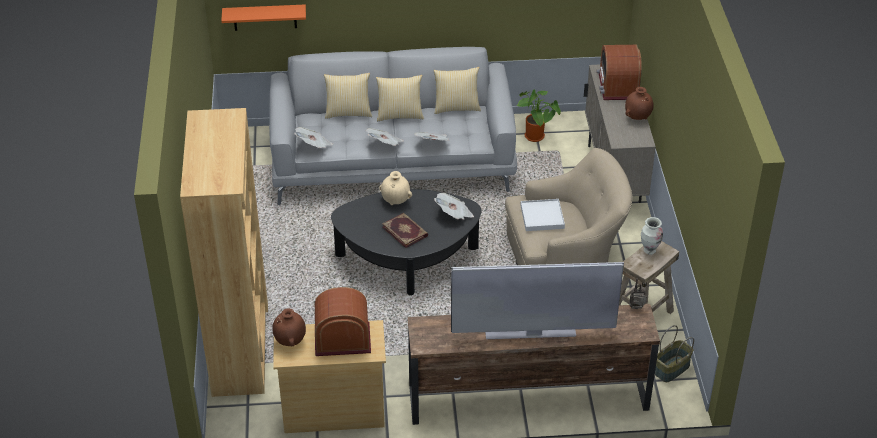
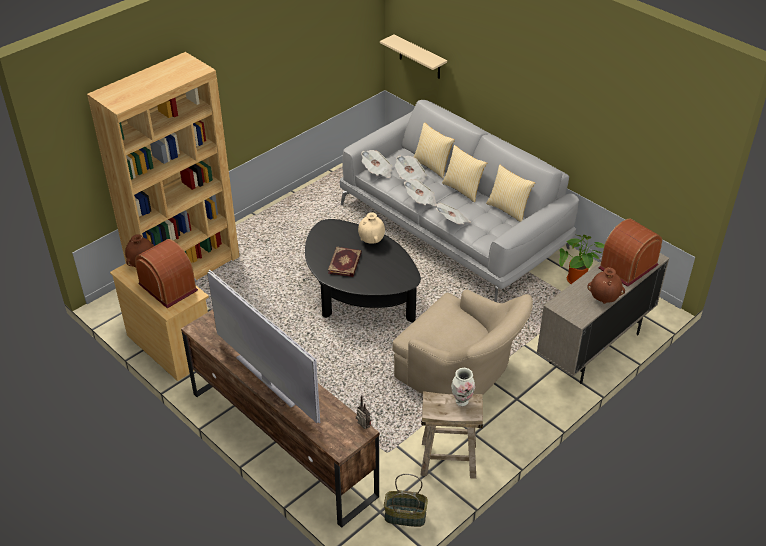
camera: 50 degrees right, 0 degrees up
orange shelf [221,4,306,31] -> beige shelf [380,34,447,79]
newspaper [434,193,474,219] -> newspaper moved to [395,155,427,183]
white tray [520,199,565,231] -> none

